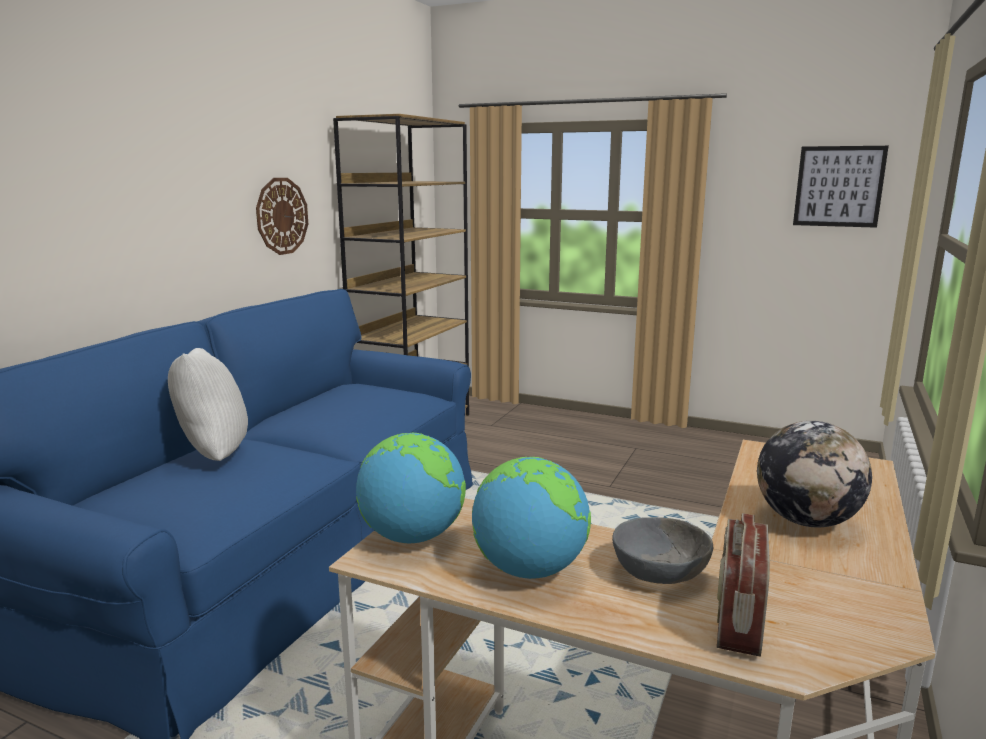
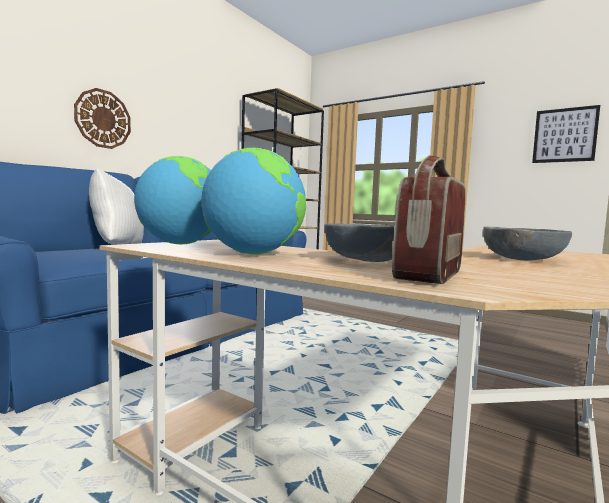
camera: 10 degrees right, 10 degrees down
wall clock [256,178,308,255] -> wall clock moved to [74,88,131,149]
globe [757,421,872,528] -> grey bowl [483,226,572,260]

